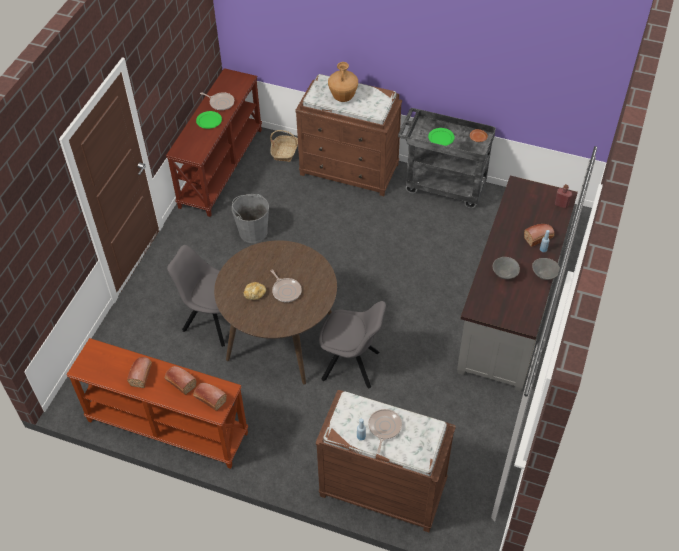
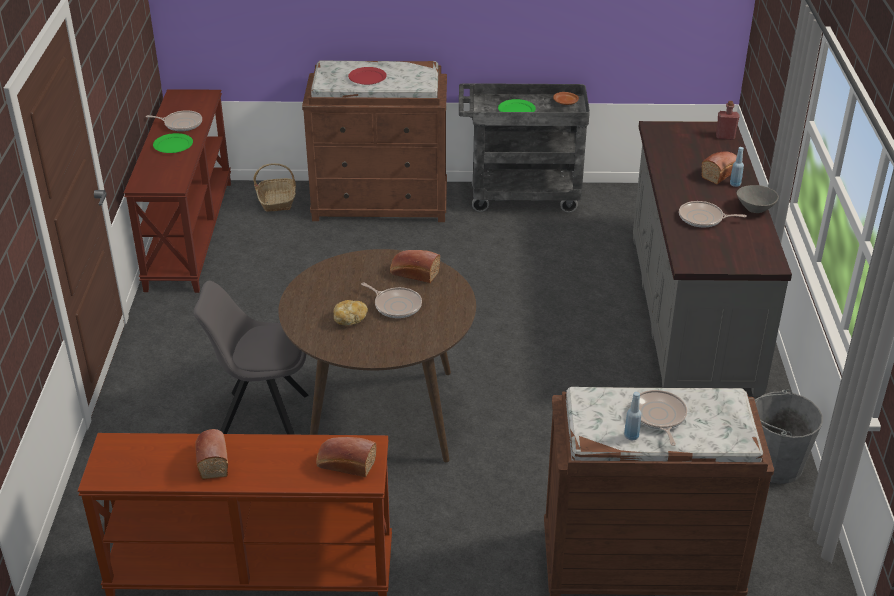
camera: 20 degrees left, 15 degrees down
bread [165,366,196,395] -> bread moved to [390,250,440,283]
grey bucket [232,194,269,243] -> grey bucket moved to [755,390,823,484]
grey chair [319,301,386,389] -> none
brown vase [328,62,358,102] -> red plate [348,67,387,85]
grey bowl [493,257,520,279] -> frying pan [679,201,747,228]

